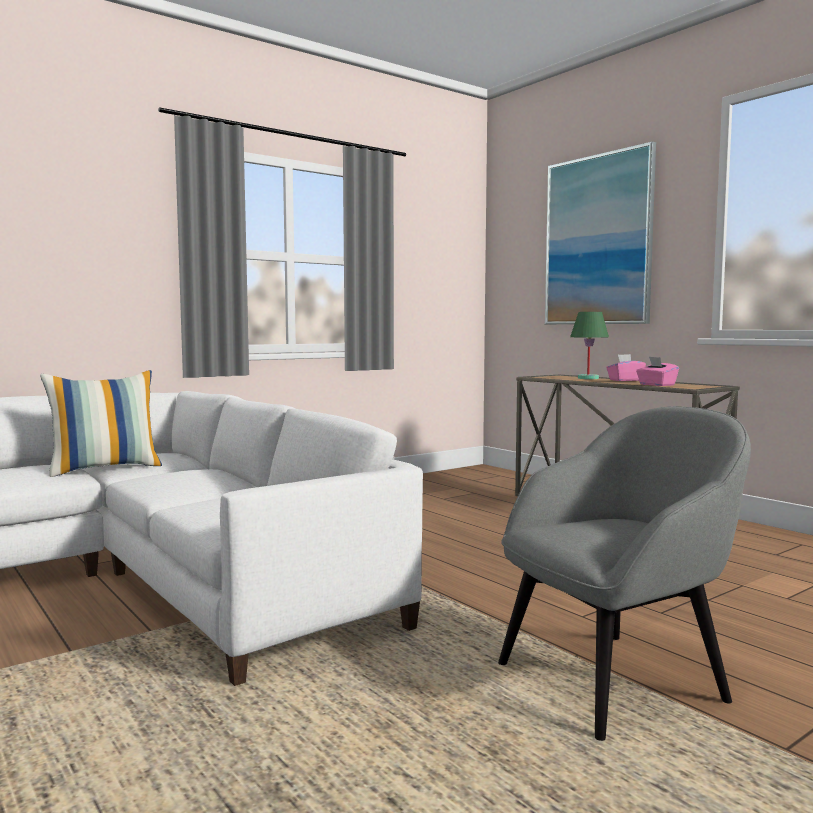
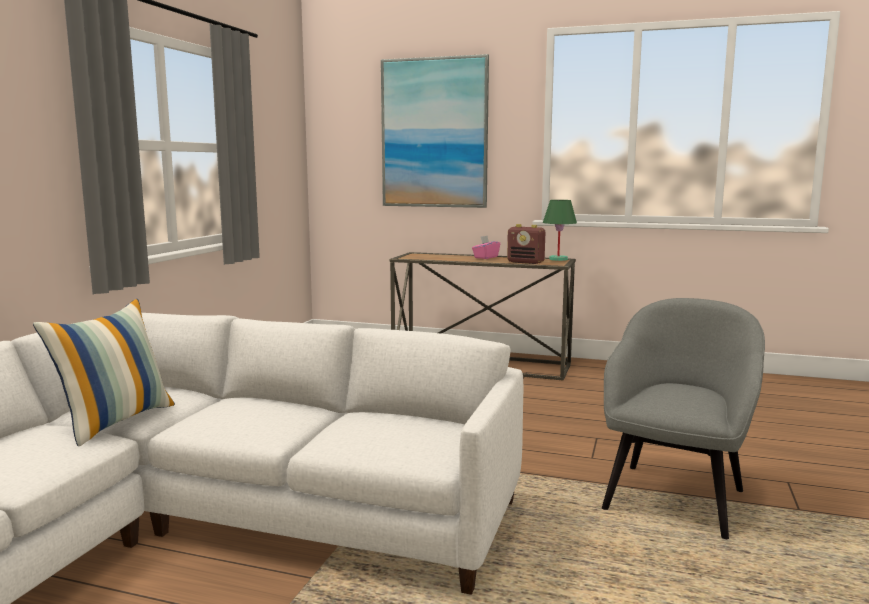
camera: 35 degrees left, 5 degrees up
green table lamp [570,312,609,379] -> green table lamp moved to [543,200,577,261]
pink tissue box [636,357,679,386] -> radio [507,224,545,264]

